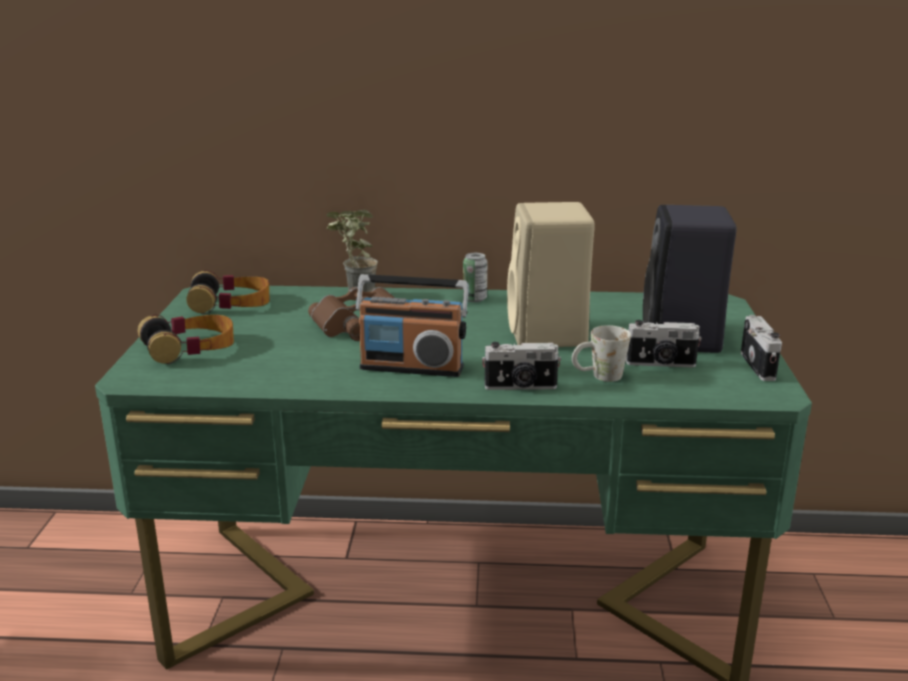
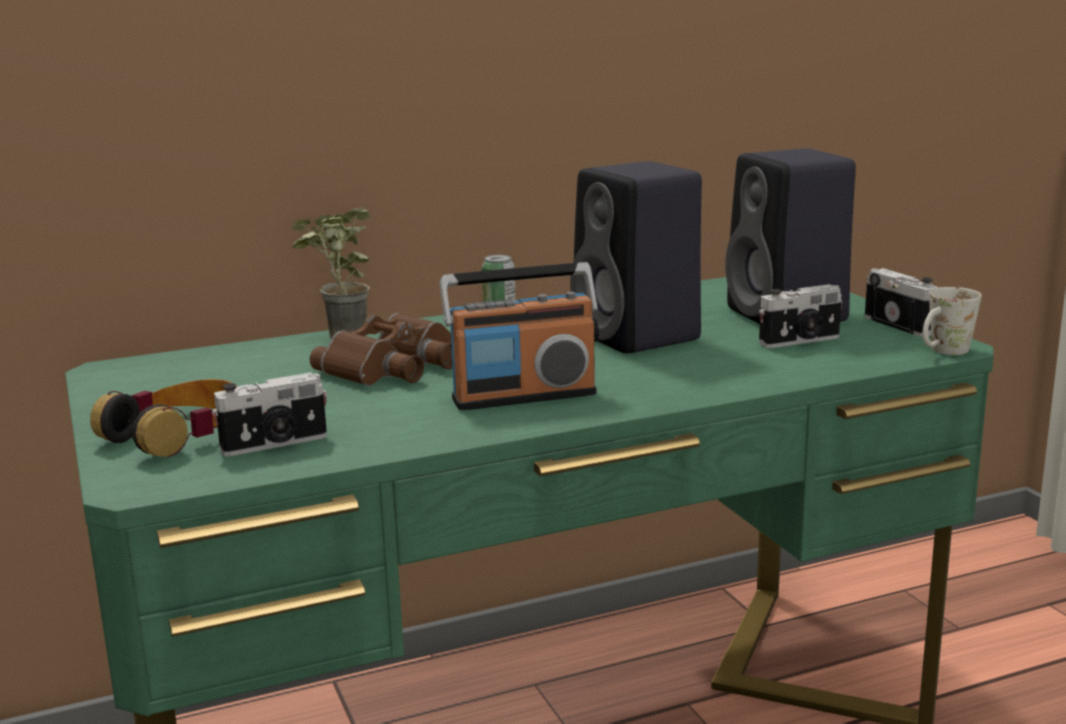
camera: 25 degrees left, 5 degrees down
headphones [186,270,269,314] -> none
camera [482,342,561,390] -> camera moved to [212,372,327,457]
beige speaker [507,202,595,347] -> black speaker [570,161,702,354]
white mug [572,325,631,382] -> white mug moved to [923,287,982,355]

